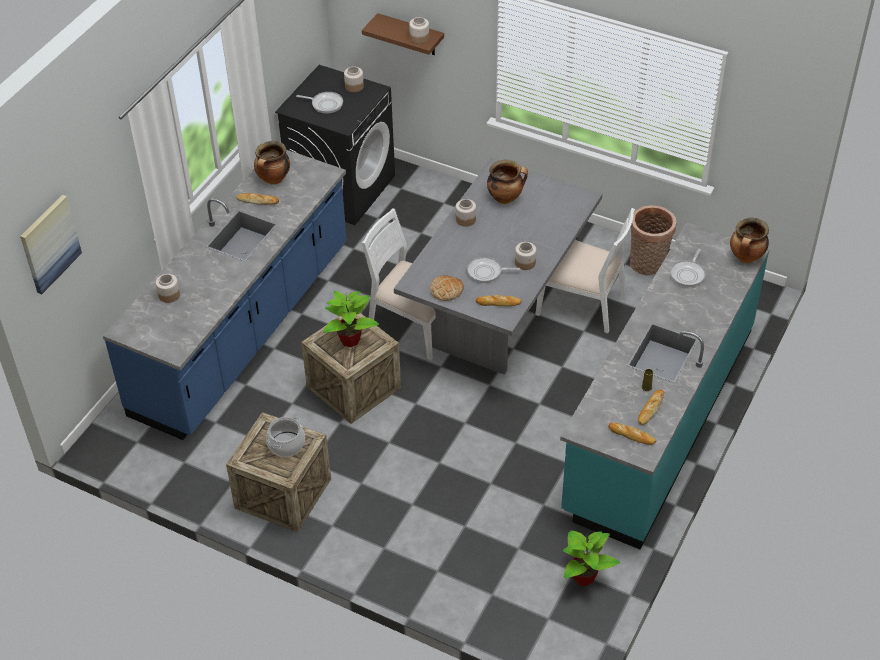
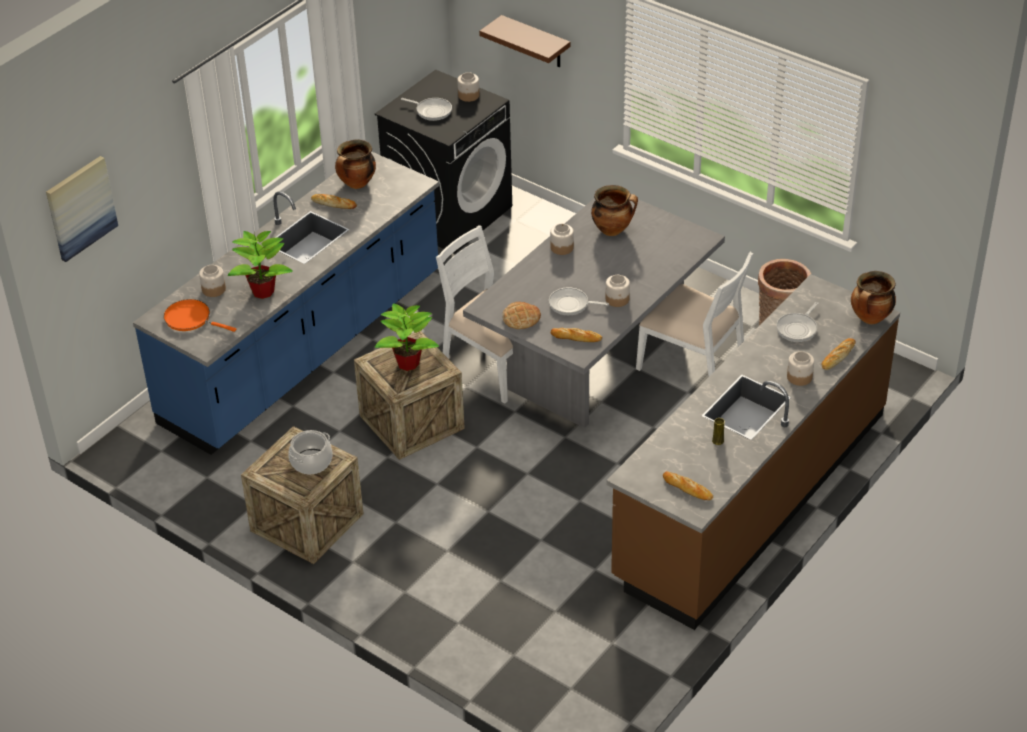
camera: 10 degrees right, 5 degrees down
jar [409,17,429,44] -> jar moved to [787,351,814,386]
turquoise counter [560,222,770,550] -> brown counter [606,274,900,630]
potted plant [563,530,620,586] -> potted plant moved to [228,230,293,299]
bread [638,390,664,425] -> bread moved to [821,338,856,370]
none -> orange frying pan [164,299,236,332]

